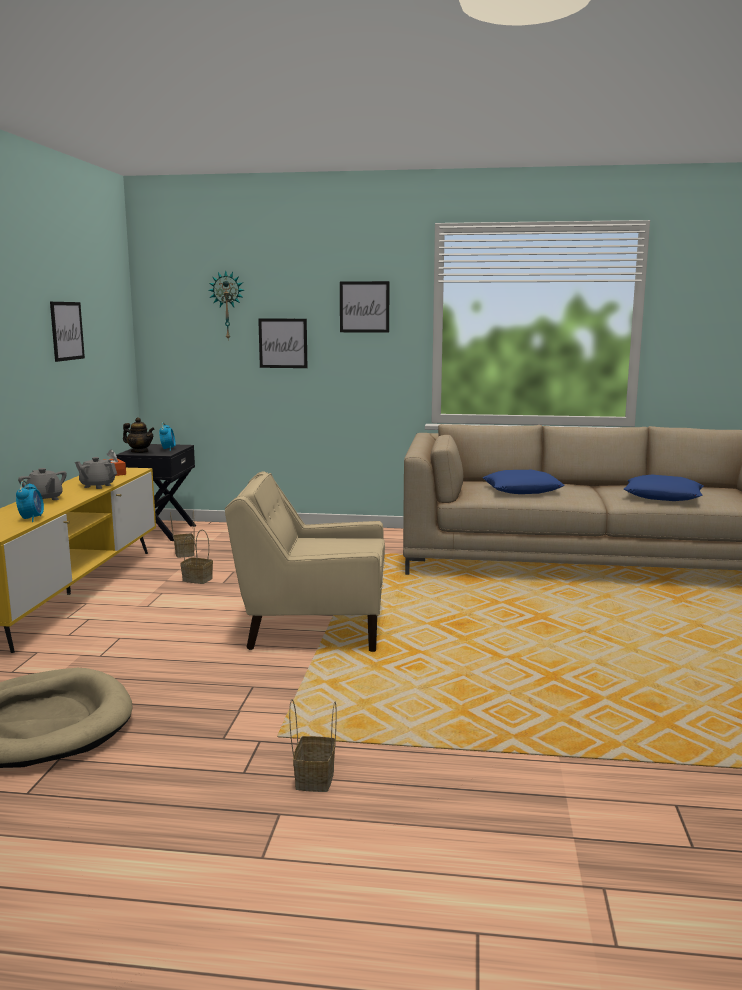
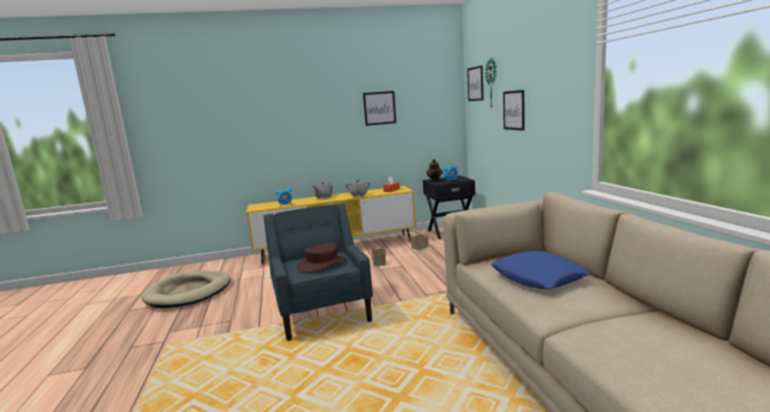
camera: 70 degrees right, 0 degrees up
beige armchair [225,472,385,652] -> blue armchair [264,203,373,341]
basket [289,699,337,792] -> none
picture [340,281,390,333] -> picture moved to [467,65,483,101]
blue pillow [624,475,704,501] -> none
none -> brown hat [297,242,347,273]

